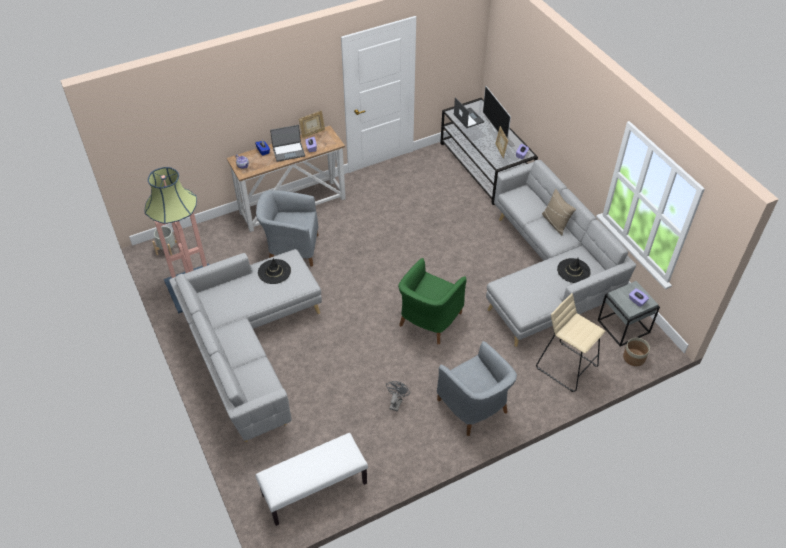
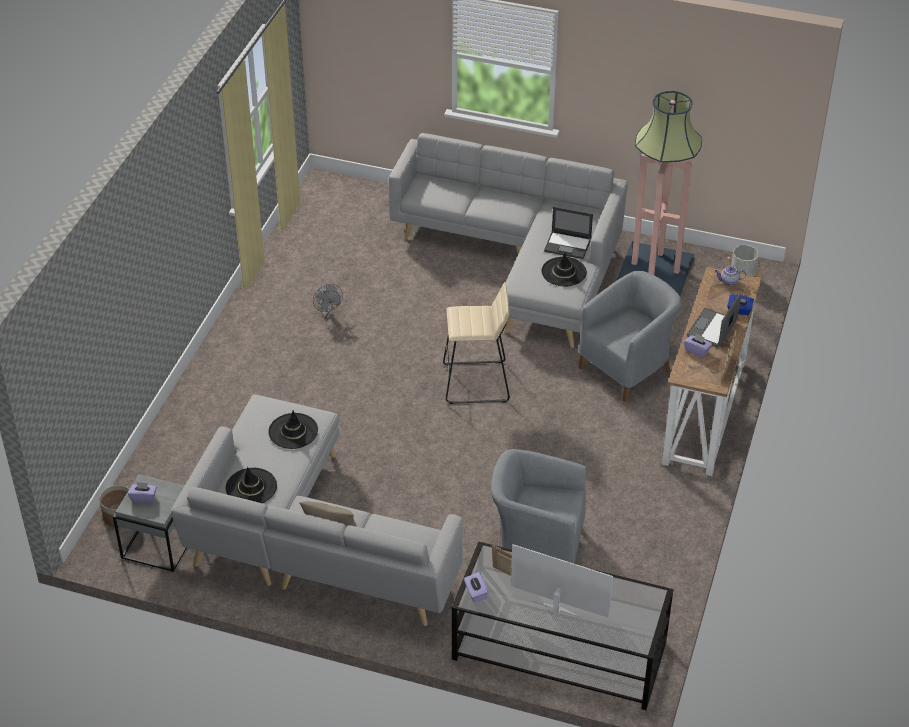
camera: 135 degrees right, 5 degrees down
white bench [256,433,368,526] -> none
green armchair [398,258,467,344] -> none
grey armchair [437,341,517,436] -> grey armchair moved to [491,449,586,564]
laptop [454,97,484,128] -> laptop moved to [544,207,593,259]
beige stool [536,293,605,392] -> beige stool moved to [443,282,510,404]
none -> black hat [268,410,318,449]

